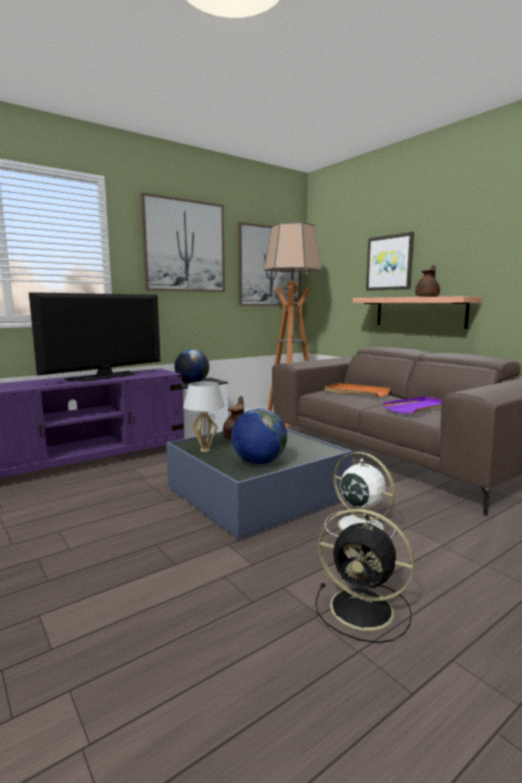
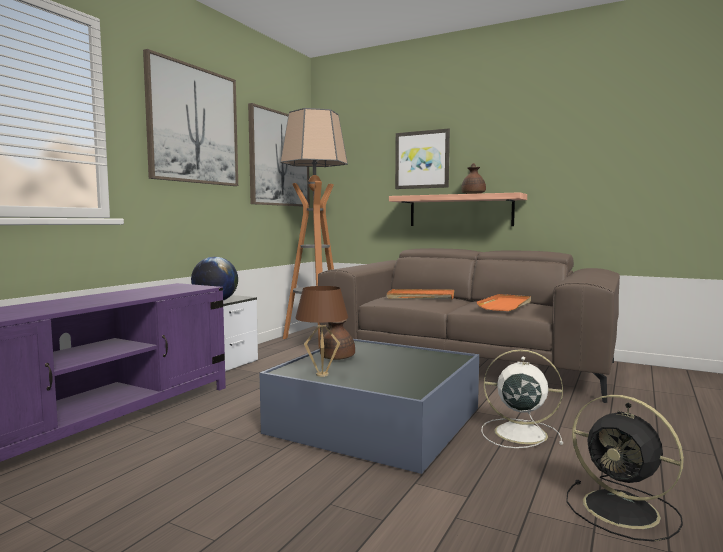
camera: 25 degrees left, 5 degrees down
television [29,292,160,382] -> none
white table lamp [183,381,225,452] -> brown table lamp [295,286,348,377]
globe [231,408,287,465] -> none
black fan [316,509,414,643] -> black fan turned 45 degrees clockwise [566,395,684,542]
purple tray [383,396,442,414] -> orange tray [477,294,531,311]

